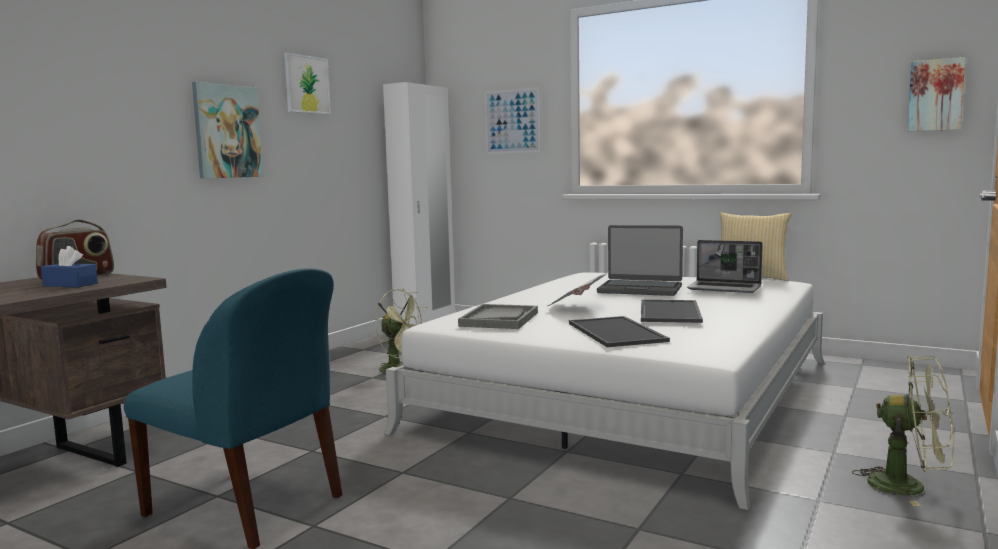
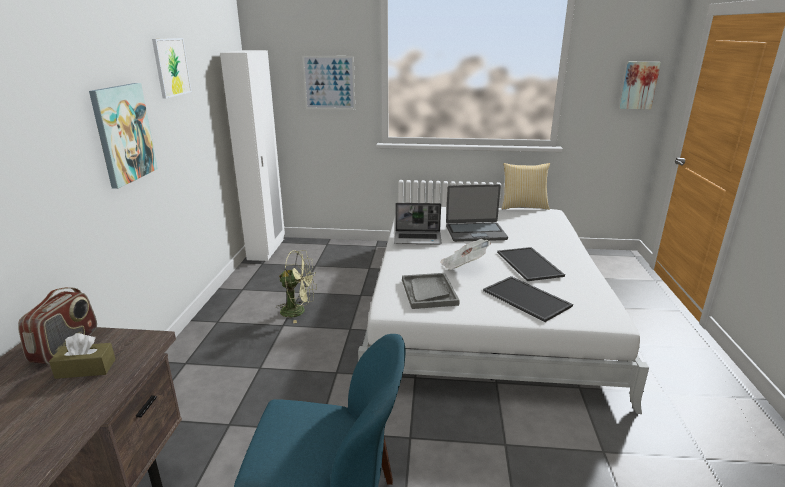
camera: 25 degrees left, 15 degrees up
blue tissue box [41,246,98,287] -> brown tissue box [49,333,116,379]
laptop [687,240,763,293] -> laptop moved to [394,203,442,244]
green fan [852,355,954,506] -> none

